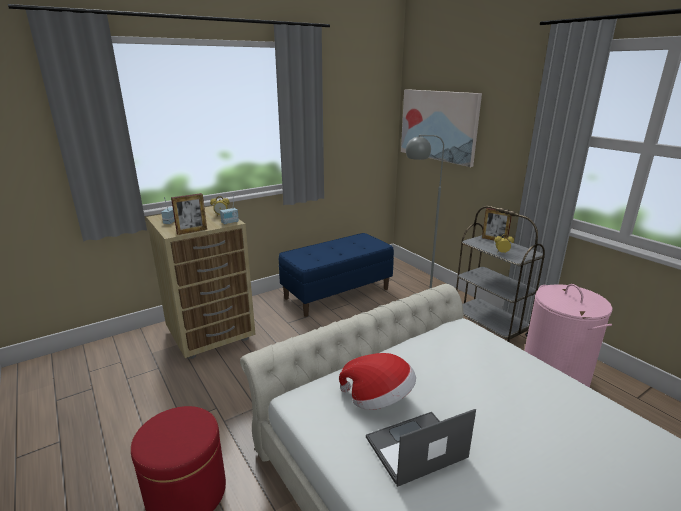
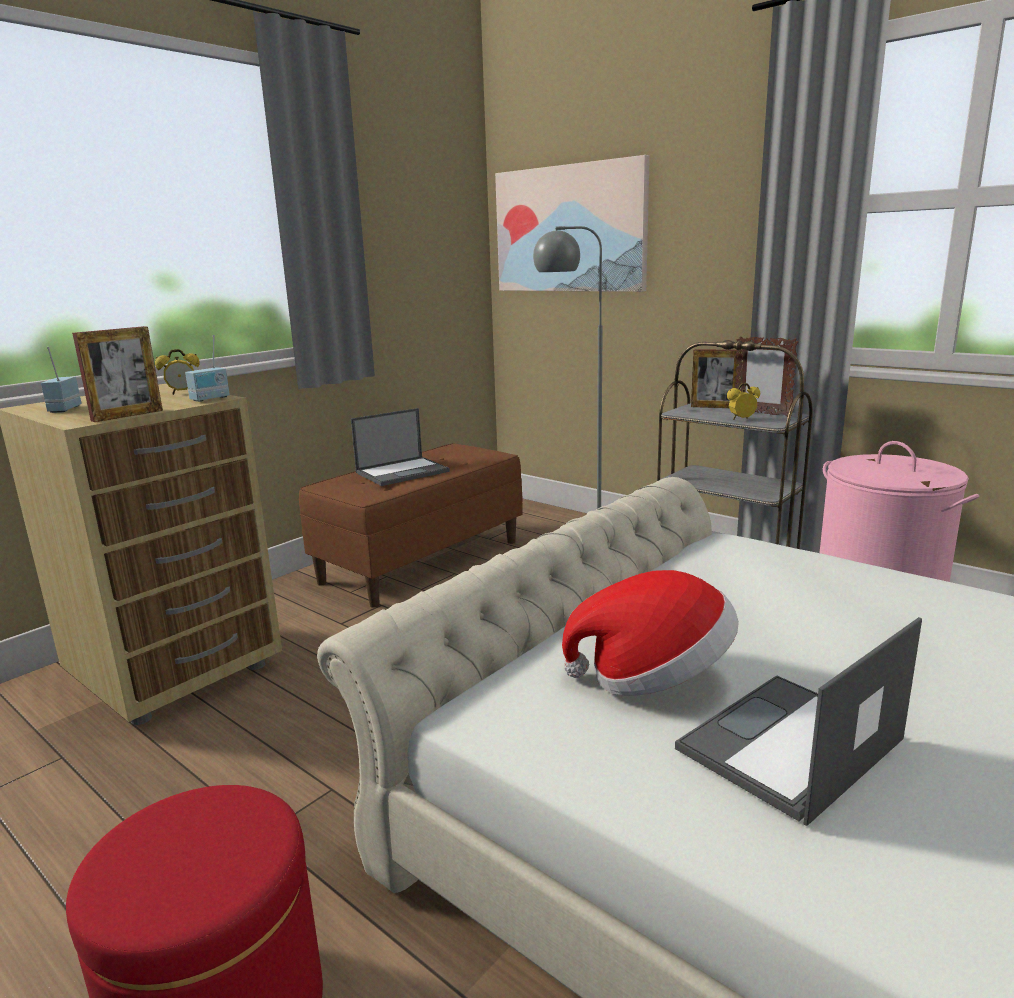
camera: 15 degrees left, 5 degrees down
blue bench [279,233,394,317] -> brown bench [299,443,523,608]
none -> laptop [351,408,450,486]
none -> picture frame [735,336,798,417]

